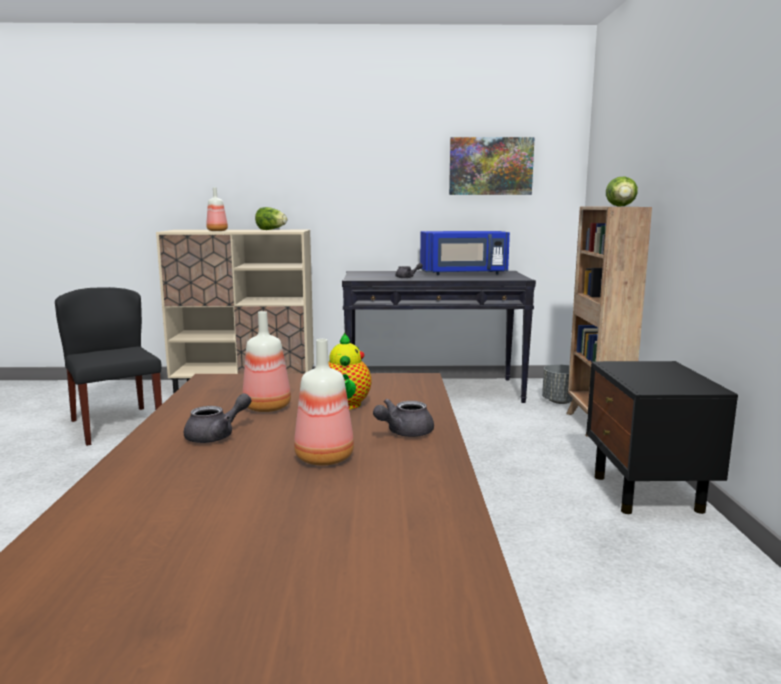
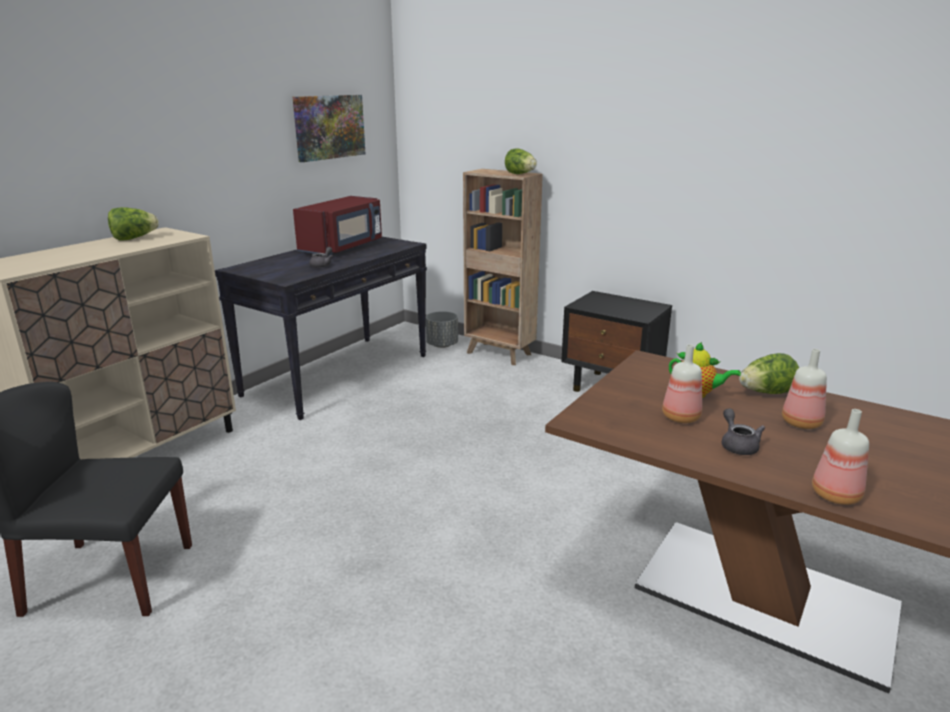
camera: 55 degrees left, 10 degrees up
bottle [206,187,228,231] -> bottle moved to [812,409,869,505]
grey teapot [373,399,434,437] -> lettuce [739,353,799,394]
blue microwave [420,231,510,275] -> red microwave [293,196,382,255]

